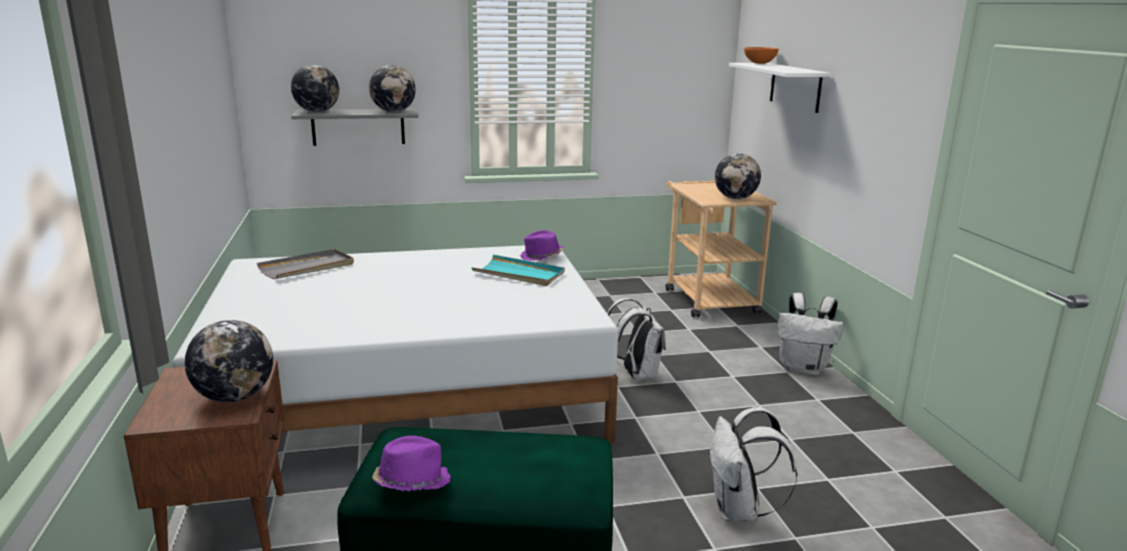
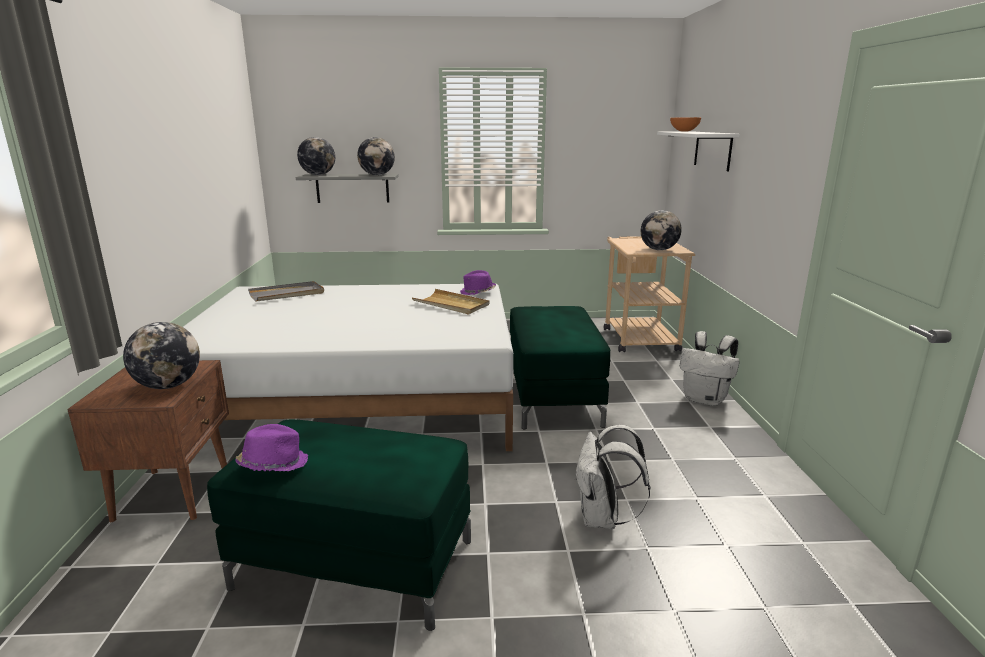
camera: 10 degrees right, 0 degrees up
turquoise tray [471,255,565,286] -> beige tray [412,289,489,315]
white backpack [607,298,666,381] -> green ottoman [510,306,610,429]

